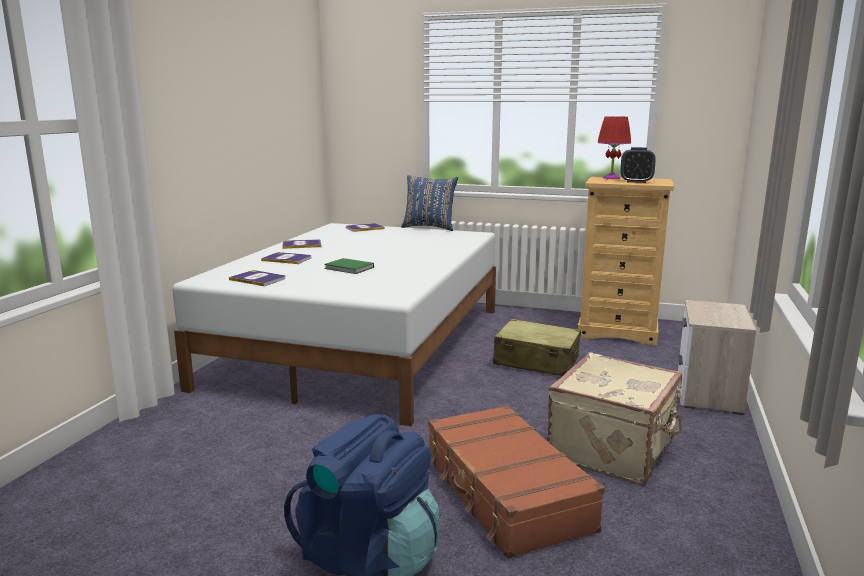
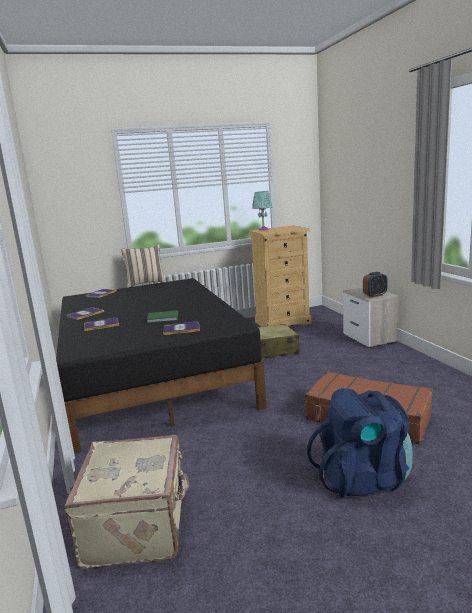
camera: 35 degrees left, 0 degrees up
white bed [172,223,496,426] -> black bed [56,278,266,454]
book [229,270,285,286] -> book moved to [163,322,200,335]
blue pillow [401,175,458,231] -> beige pillow [121,244,166,288]
beige suitcase [547,352,682,484] -> beige suitcase moved to [64,435,190,569]
red table lamp [597,116,631,179] -> turquoise table lamp [252,191,273,230]
alarm clock [620,147,656,183] -> alarm clock moved to [363,272,388,298]

